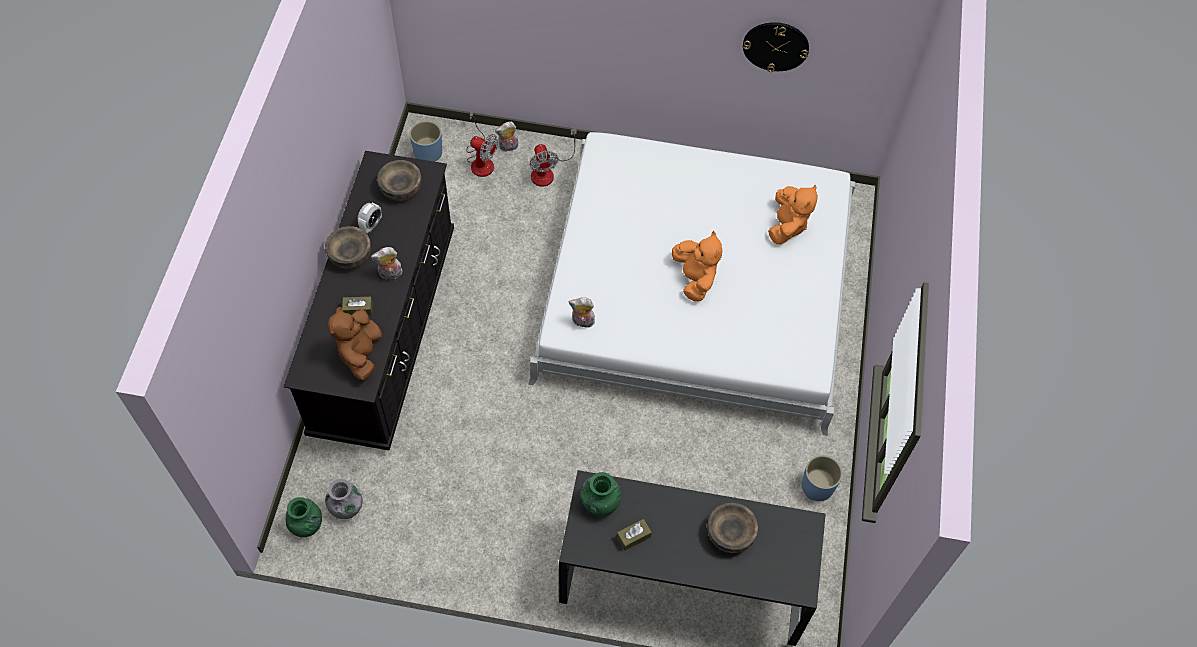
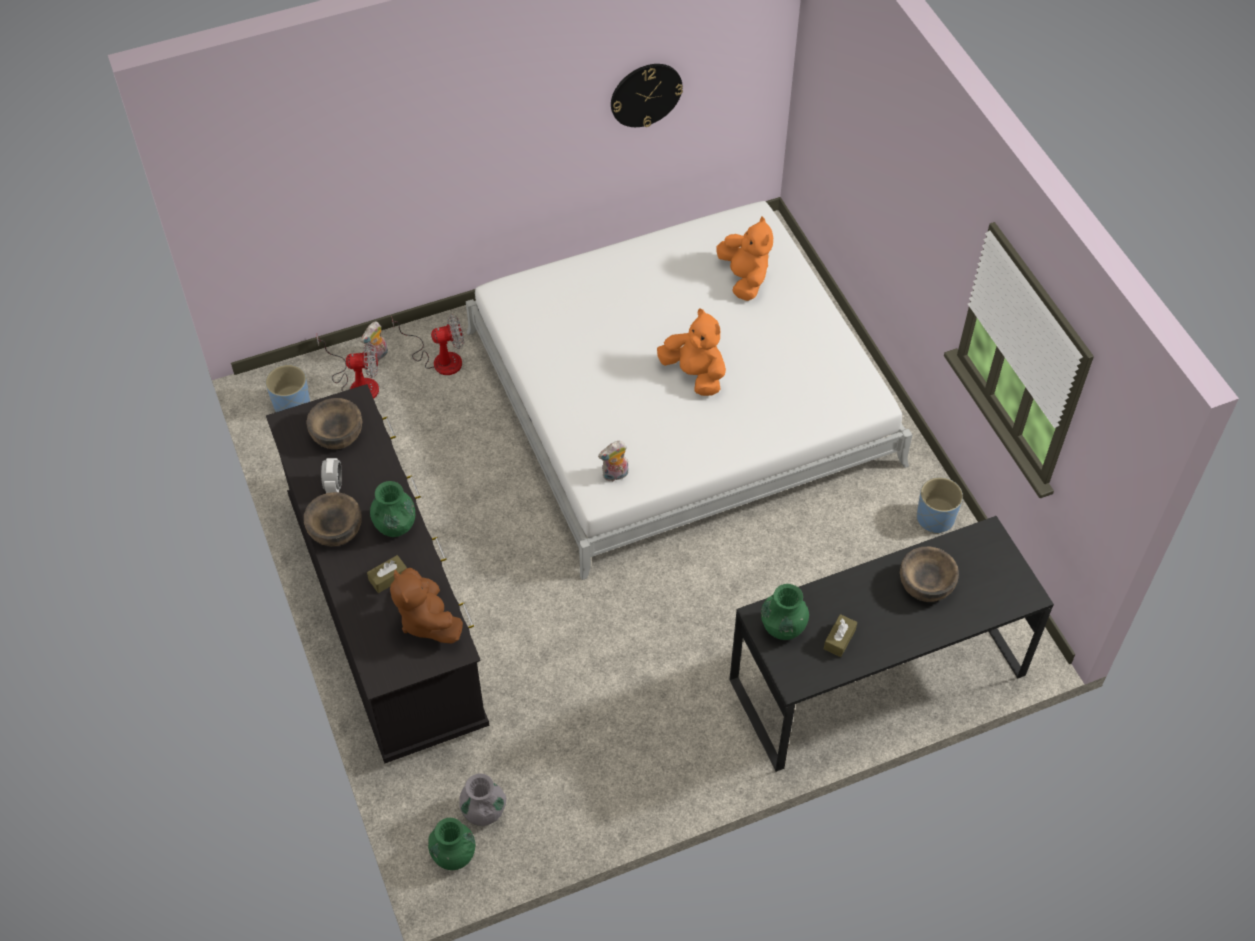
camera: 30 degrees left, 5 degrees down
plush toy [371,247,403,279] -> green vase [370,481,415,537]
fan [530,128,577,187] -> fan turned 60 degrees counterclockwise [391,314,464,375]

